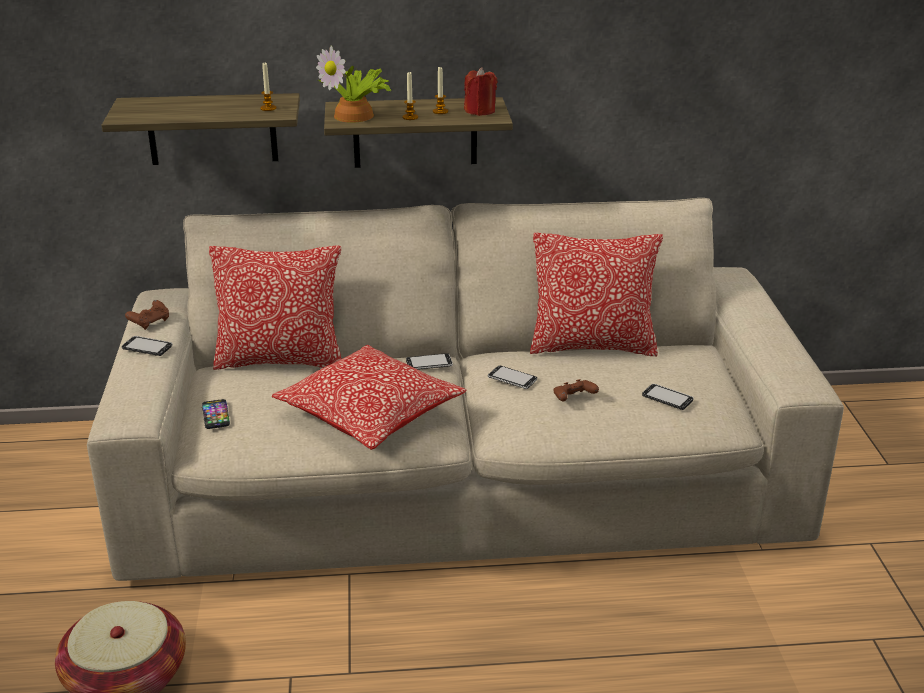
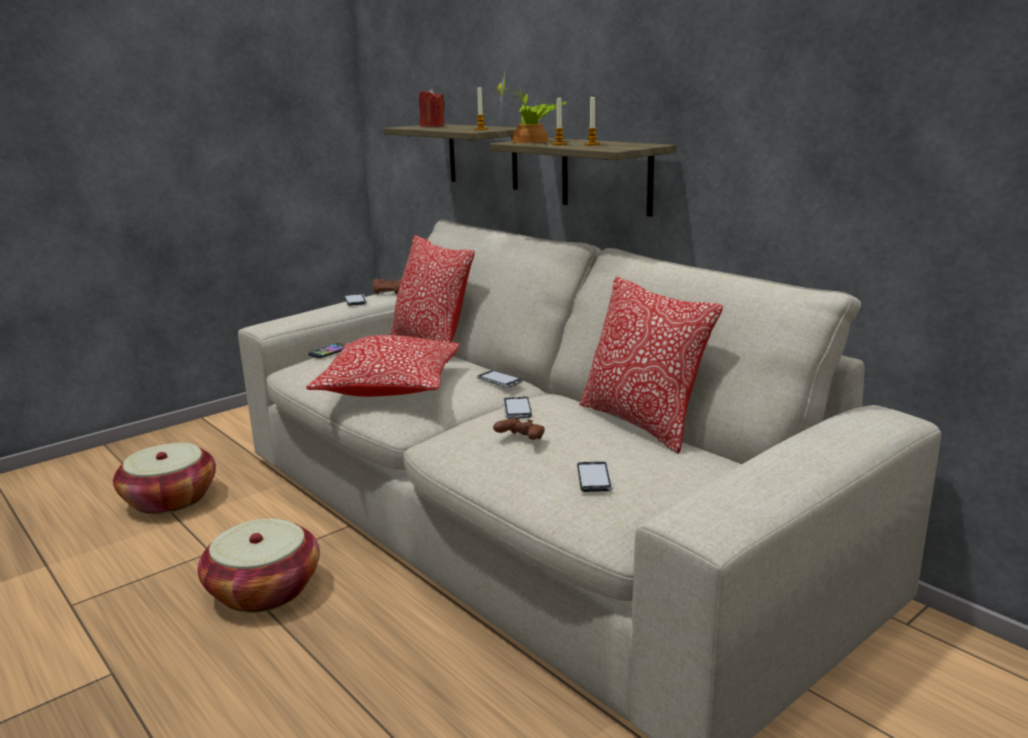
camera: 55 degrees right, 10 degrees down
red candle [464,67,497,116] -> red candle moved to [419,88,445,127]
none -> basket [198,519,320,613]

